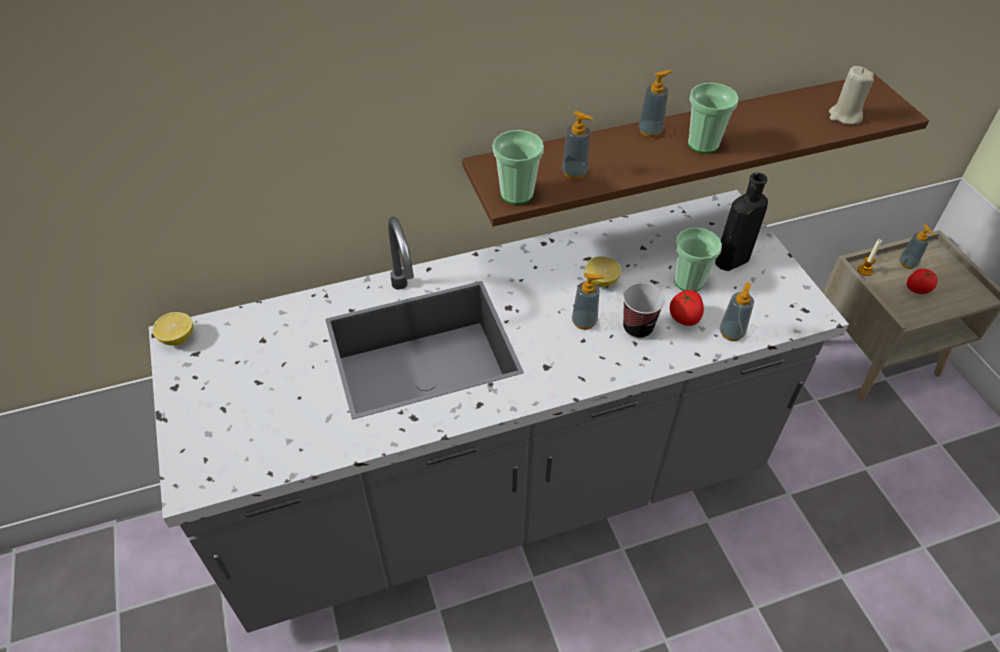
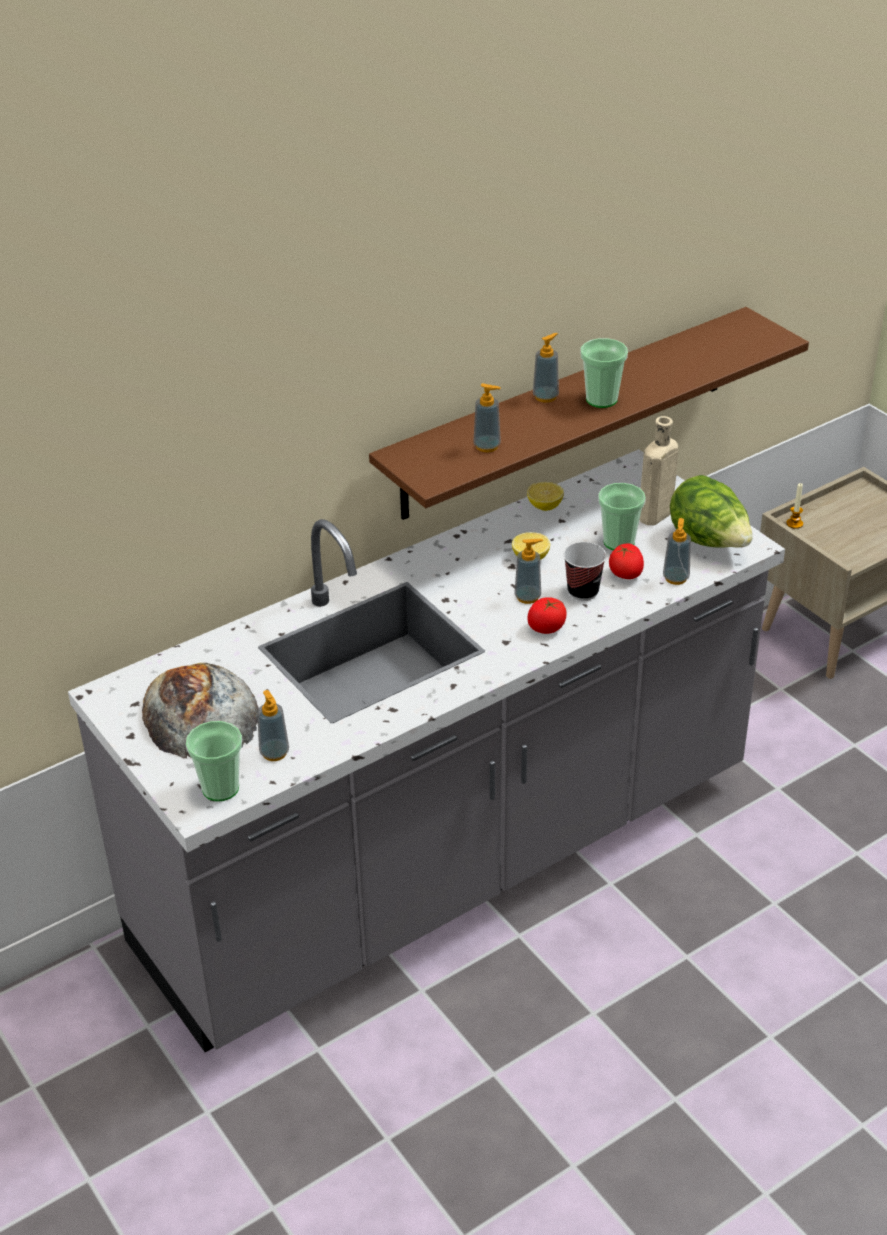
camera: 15 degrees left, 10 degrees down
lemon [152,312,193,346] -> lemon moved to [527,482,564,511]
cup [493,130,544,205] -> cup moved to [186,721,242,801]
black bottle [715,173,768,271] -> beige bottle [640,416,678,525]
beige candle [829,66,874,125] -> none
soap dispenser [899,224,933,269] -> soap dispenser moved to [257,690,289,761]
tomato [907,269,937,294] -> tomato moved to [527,597,567,634]
none -> bread [142,663,259,758]
none -> lettuce [670,475,753,548]

